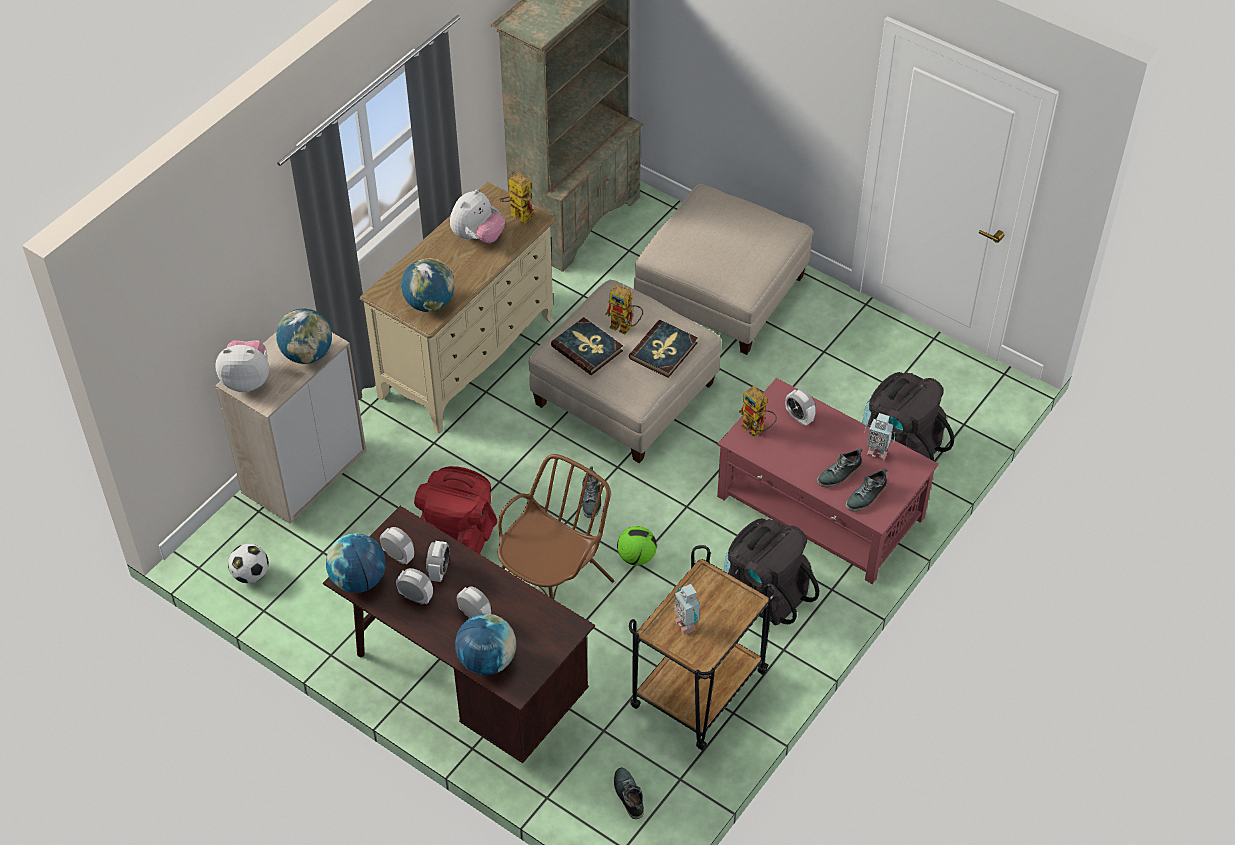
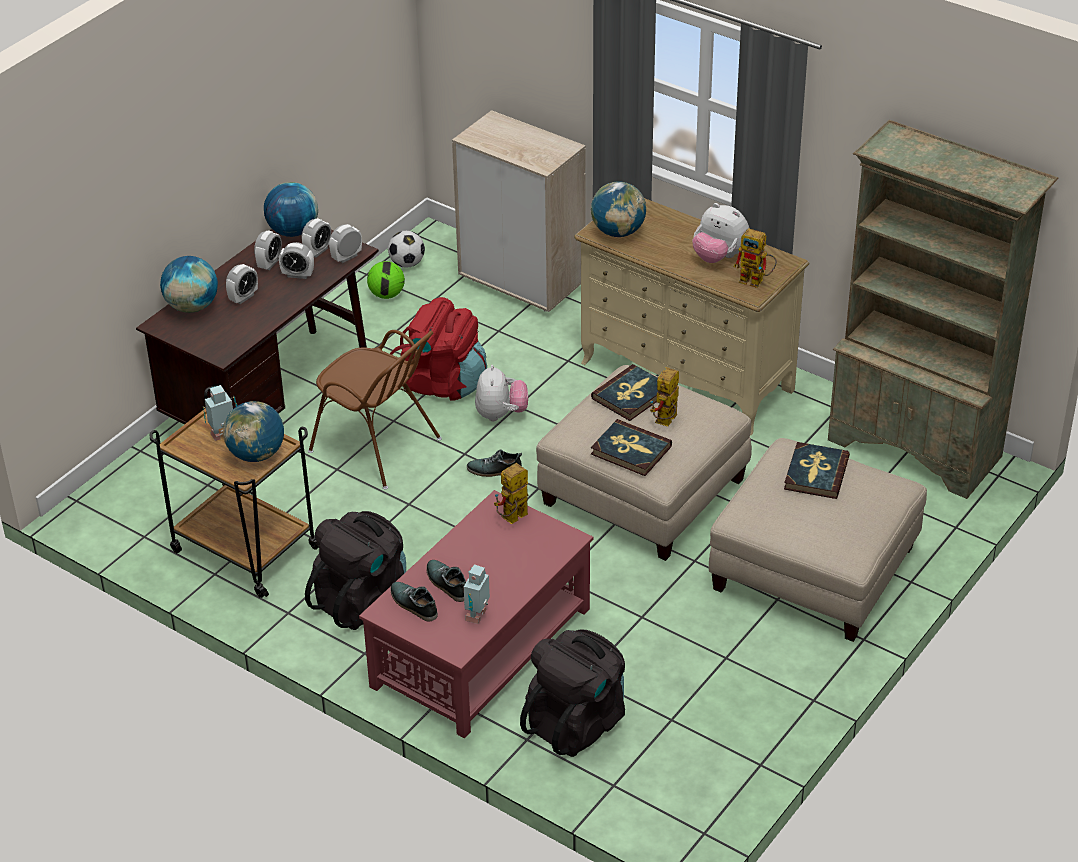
camera: 90 degrees right, 10 degrees down
plush toy [215,340,269,392] -> plush toy moved to [475,365,528,421]
globe [276,308,332,364] -> globe moved to [223,401,284,462]
toy robot [499,171,535,224] -> toy robot turned 75 degrees clockwise [734,228,777,288]
shoe [614,768,644,819] -> none
football [617,526,657,566] -> football moved to [367,261,405,299]
alarm clock [786,389,816,425] -> alarm clock moved to [329,224,362,263]
none -> book [784,442,850,499]

